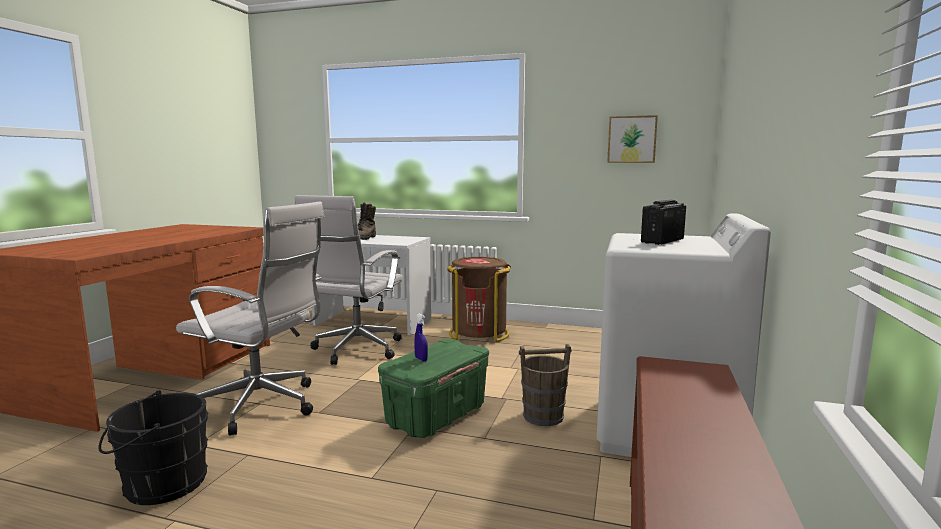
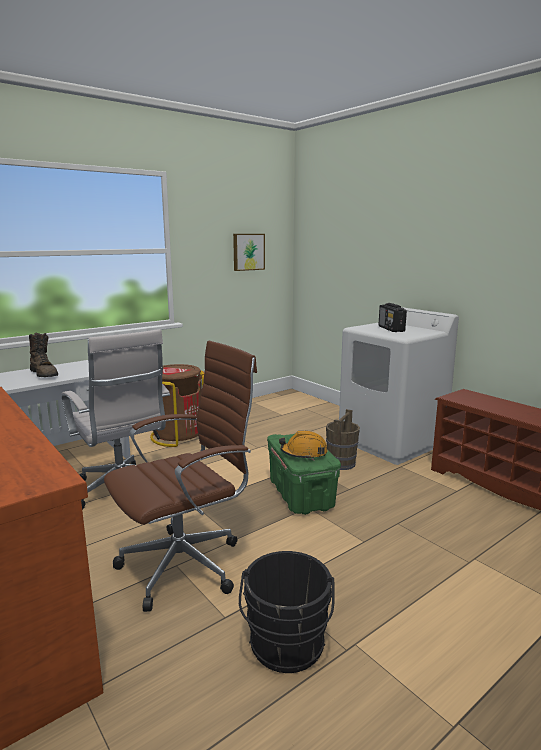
camera: 55 degrees left, 5 degrees up
white office chair [176,202,324,436] -> brown office chair [104,340,257,612]
blue spray bottle [414,313,428,361] -> orange hard hat [279,431,328,460]

